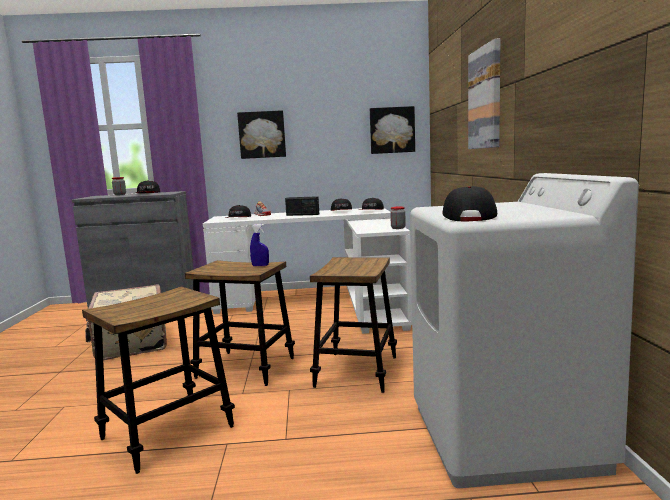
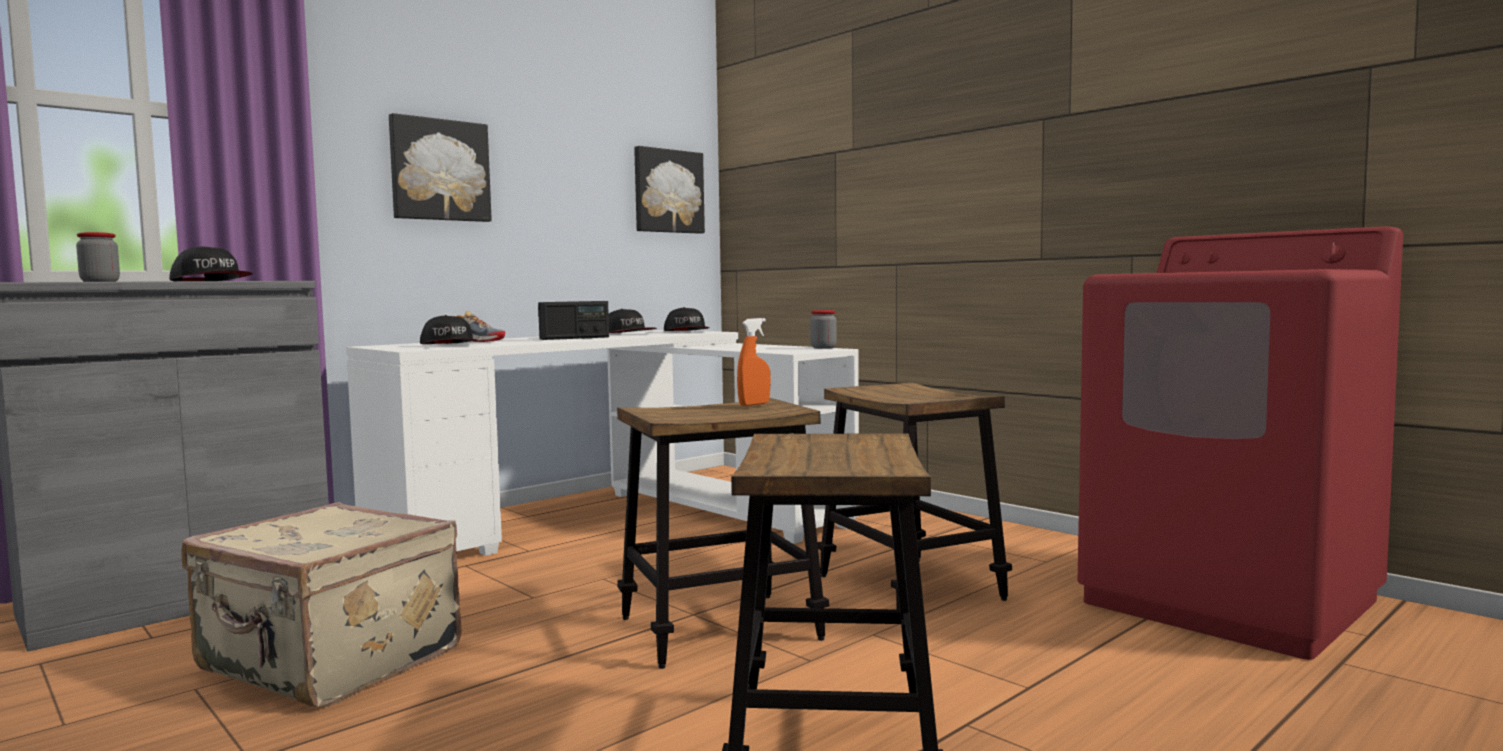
camera: 40 degrees left, 5 degrees down
blue spray bottle [250,224,269,266] -> orange spray bottle [737,318,771,406]
white washing machine [410,173,639,488] -> red washing machine [1077,226,1403,660]
cap [442,186,497,222] -> none
picture [468,38,501,149] -> none

